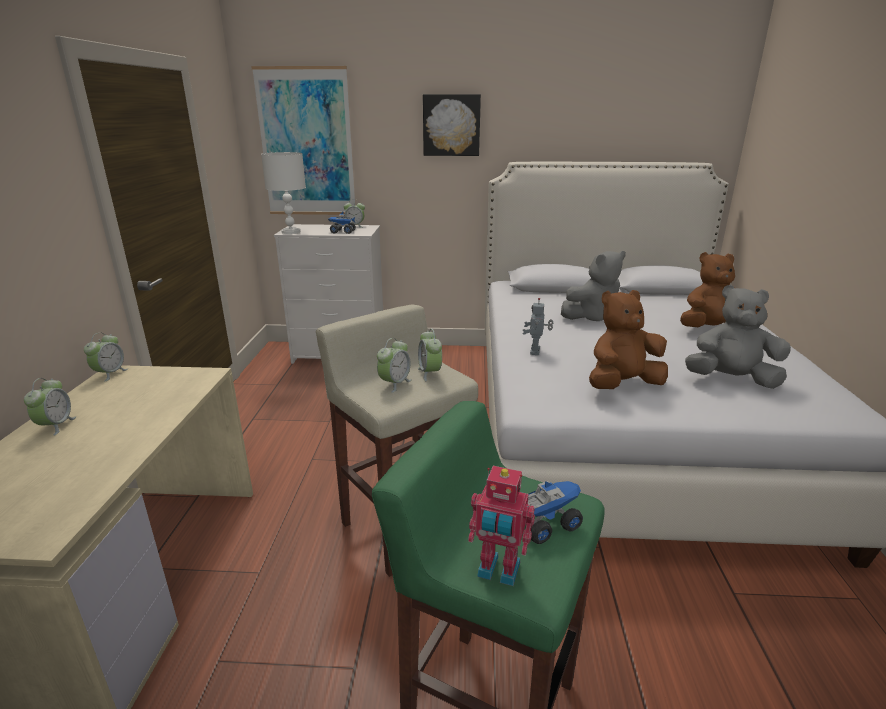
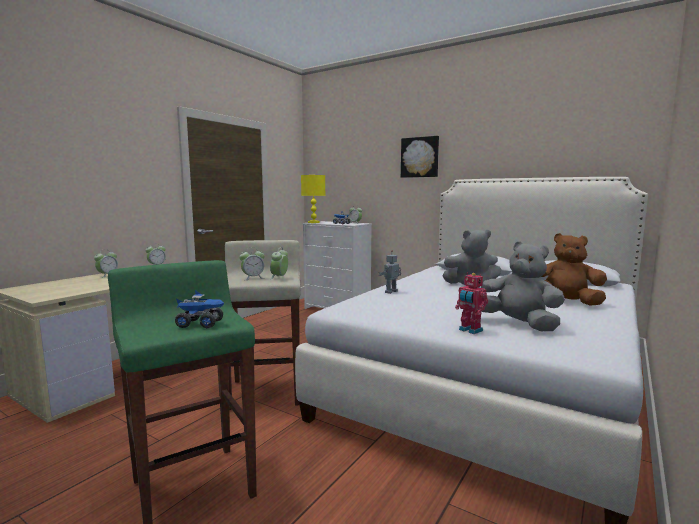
camera: 30 degrees right, 15 degrees down
picture [251,66,355,215] -> none
white table lamp [261,152,306,234] -> yellow table lamp [301,175,325,223]
toy robot [468,466,535,586] -> toy robot moved to [455,273,488,334]
brown plush toy [589,290,668,389] -> none

